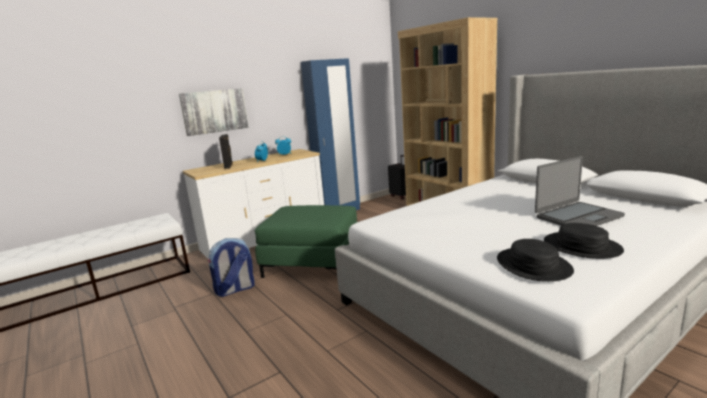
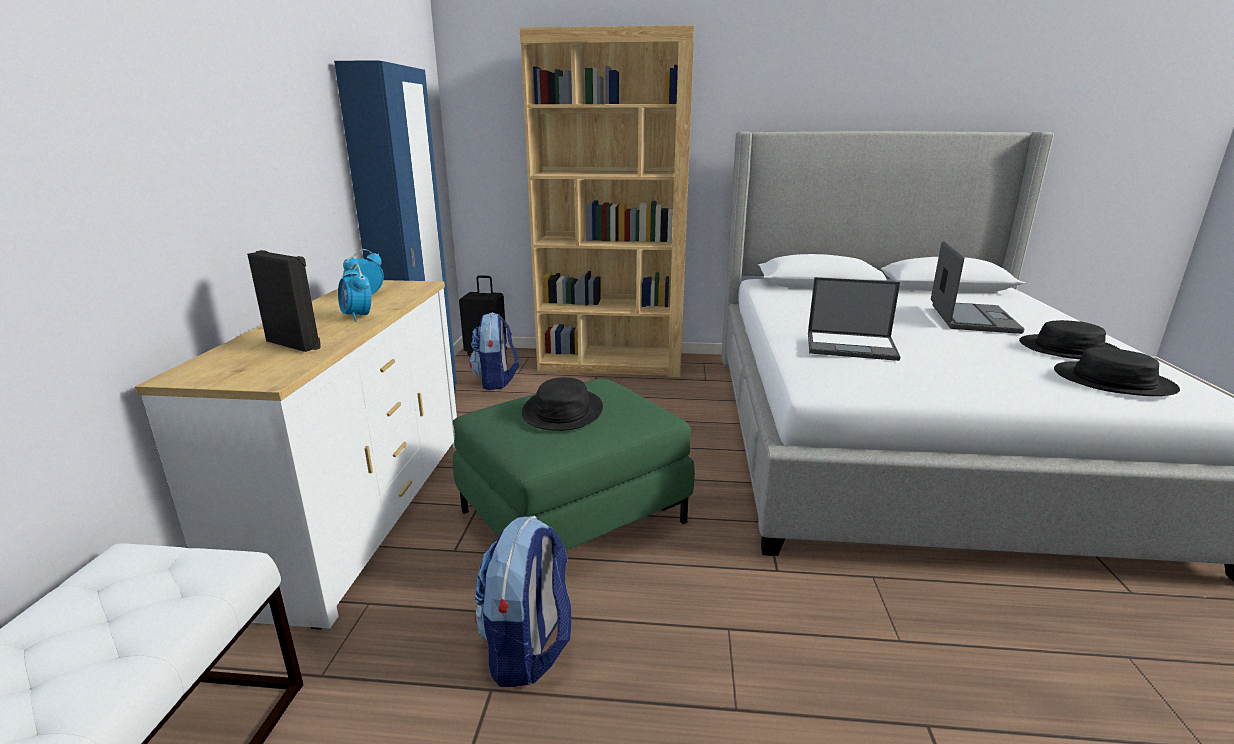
camera: 50 degrees left, 5 degrees up
picture [179,88,249,136] -> none
none -> backpack [470,312,519,390]
none -> black hat [522,377,603,431]
none -> laptop [808,277,900,361]

